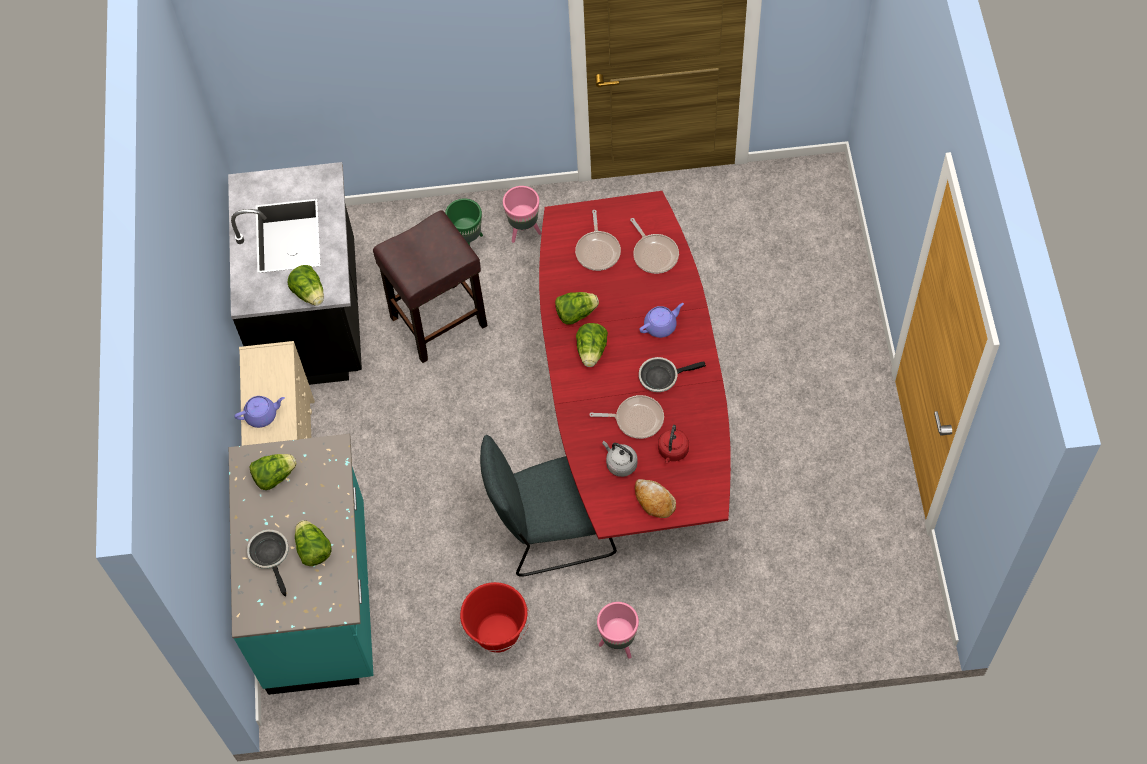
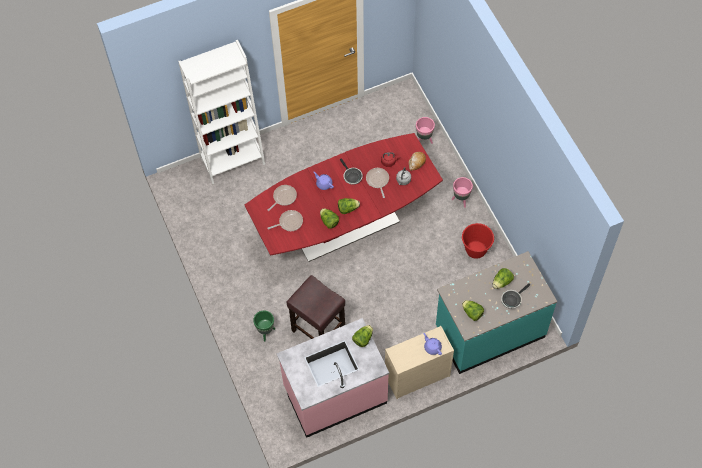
camera: 110 degrees left, 0 degrees up
black counter [228,162,362,385] -> pink counter [277,318,389,438]
grey chair [480,435,617,577] -> none
pink planter [503,186,542,243] -> pink planter moved to [416,117,435,144]
none -> white bookcase [178,40,265,184]

